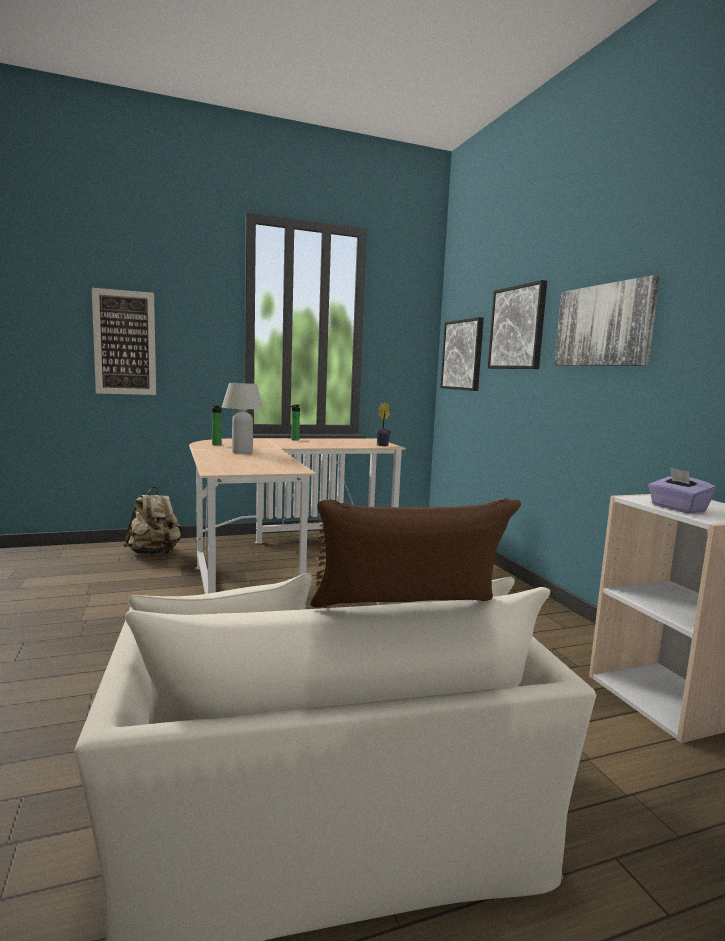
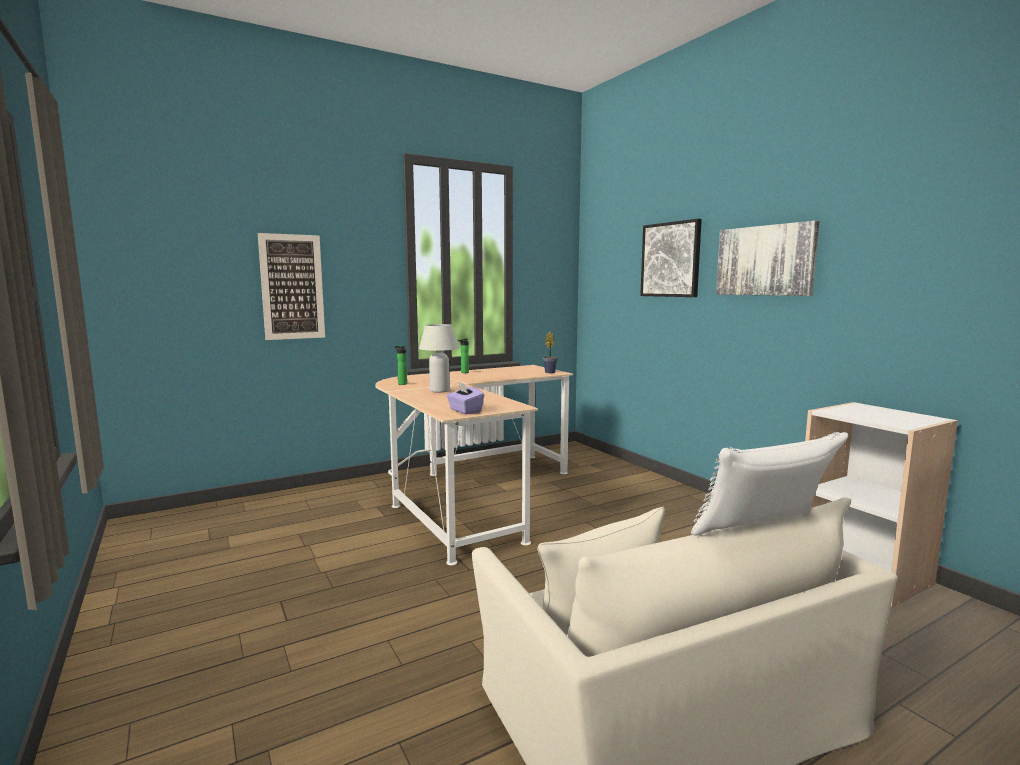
camera: 10 degrees left, 0 degrees up
beige backpack [123,487,182,555] -> none
brown pillow [310,498,521,608] -> white pillow [691,432,848,535]
picture [441,317,484,391] -> none
purple tissue box [648,467,716,513] -> purple tissue box moved to [447,382,484,414]

